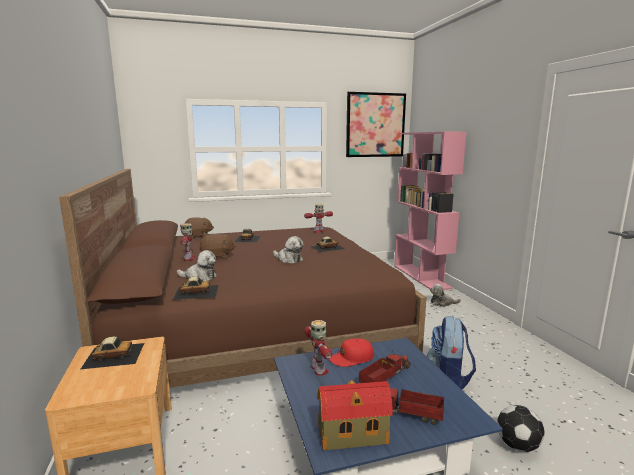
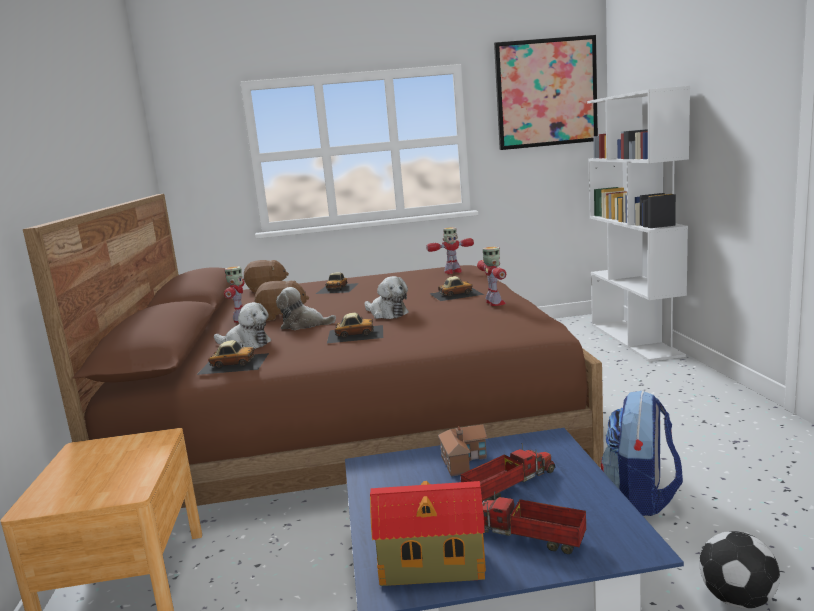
camera: 10 degrees right, 0 degrees up
toy car [81,336,144,369] -> toy car moved to [327,313,383,343]
toy robot [304,320,332,376] -> toy robot moved to [477,247,506,306]
red cap [329,338,374,367] -> toy house [438,424,487,477]
pink bookcase [394,132,467,290] -> white bookcase [587,86,690,362]
plush toy [430,284,461,307] -> plush toy moved to [276,287,336,330]

